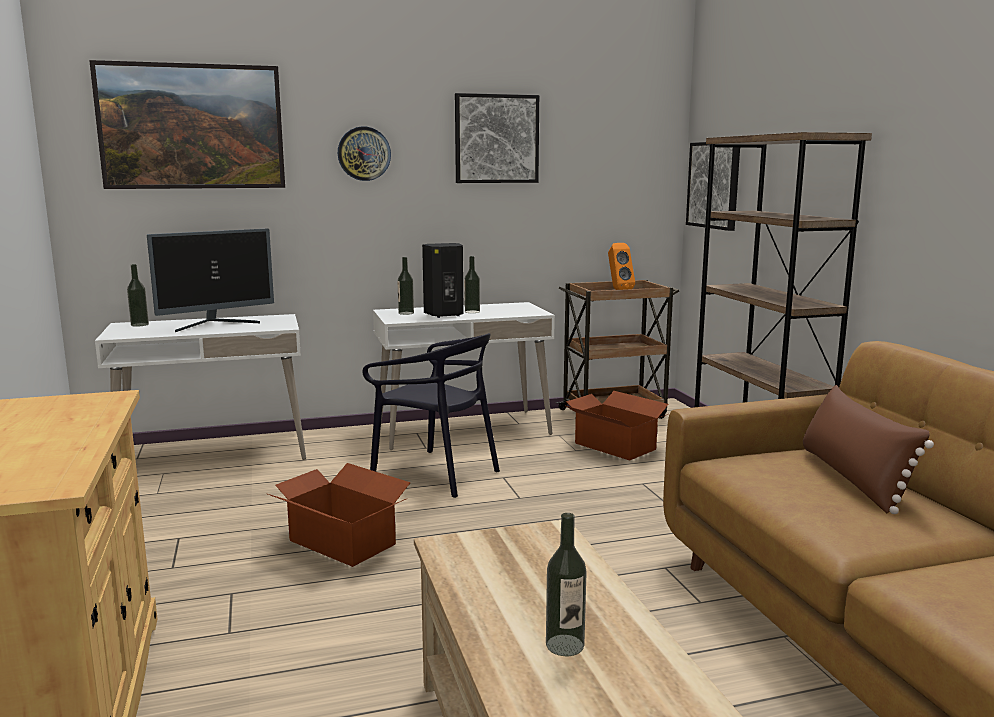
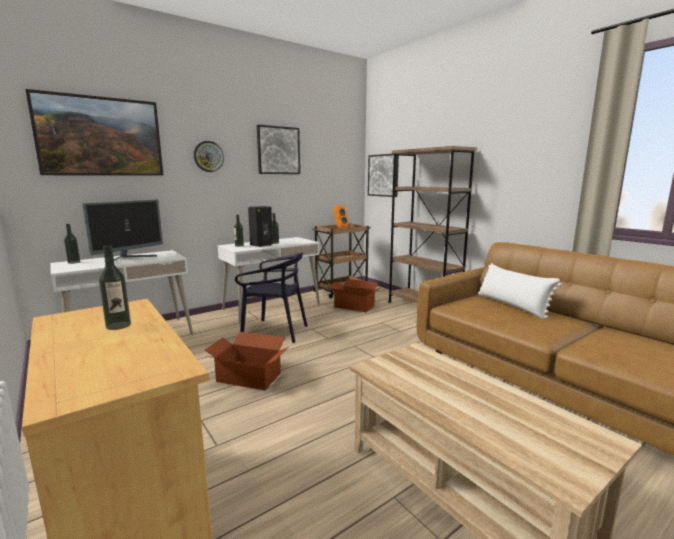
camera: 20 degrees left, 0 degrees up
bottle [546,513,587,656] -> bottle moved to [99,246,131,330]
brown pillow [803,385,934,514] -> white pillow [478,263,562,319]

